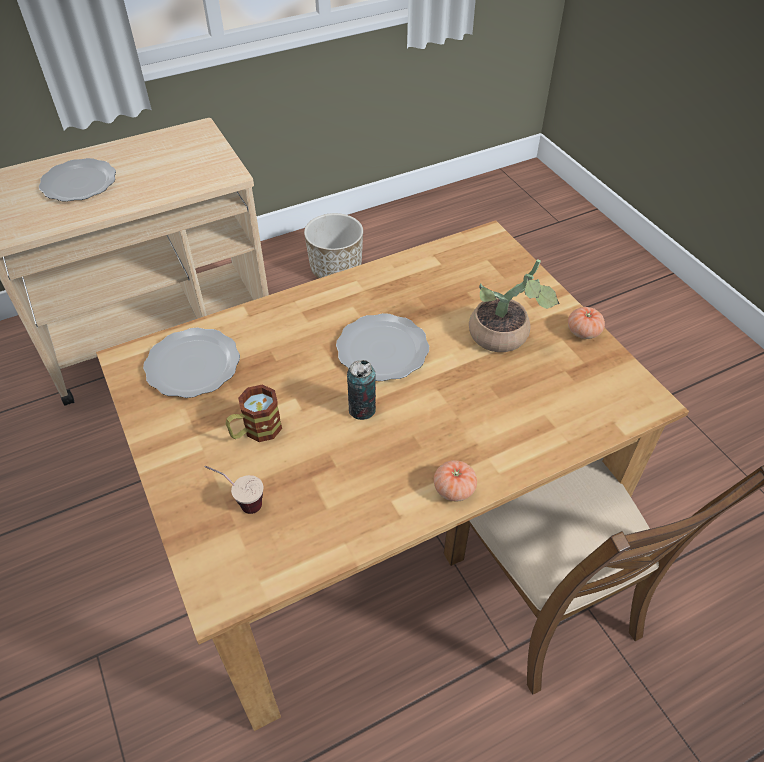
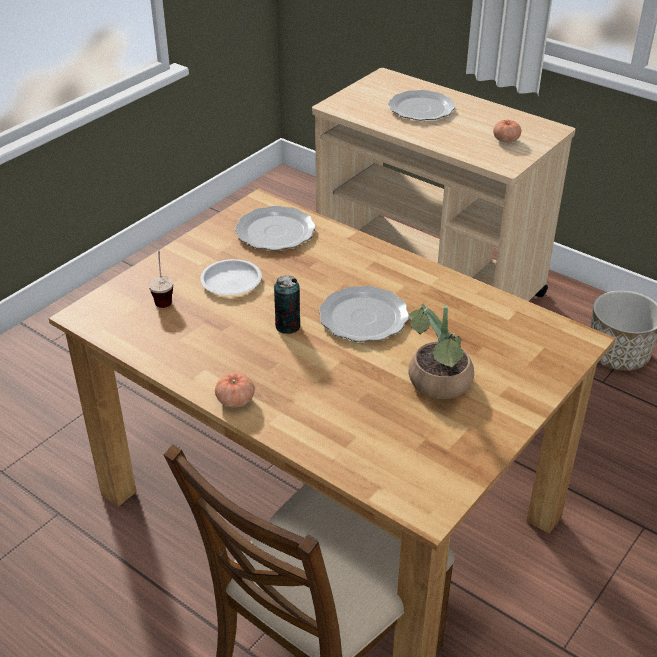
camera: 65 degrees right, 10 degrees down
mug [226,385,282,442] -> white plate [200,259,262,295]
tomato [568,307,605,339] -> tomato moved to [493,120,521,143]

